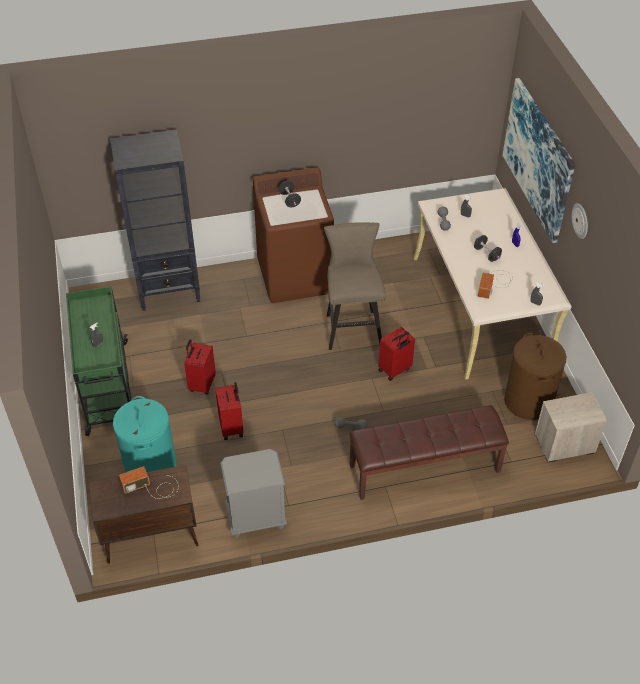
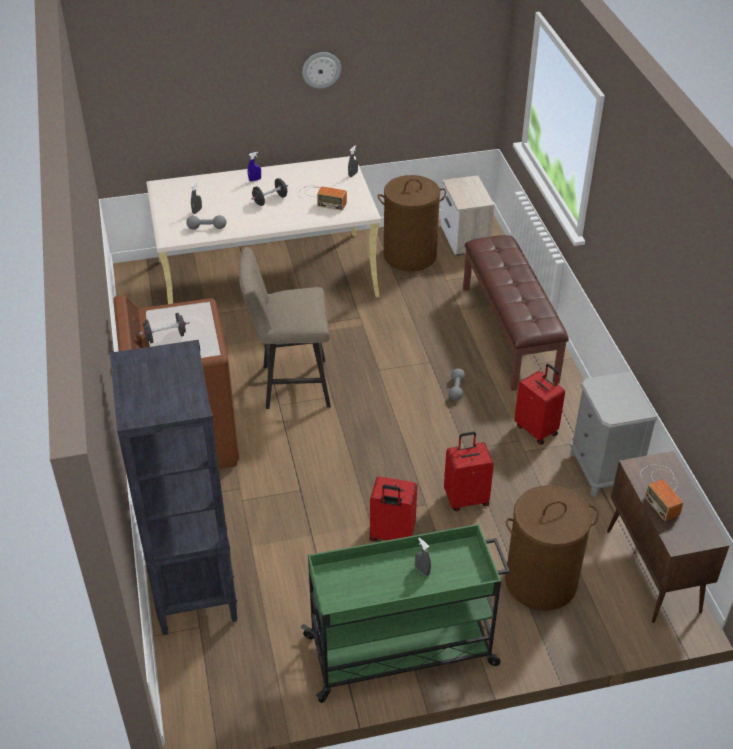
camera: 90 degrees left, 5 degrees down
turquoise laundry basket [113,396,176,473] -> brown laundry basket [505,485,599,611]
red suitcase [378,327,415,381] -> red suitcase moved to [514,364,565,445]
picture [502,78,575,243] -> none

